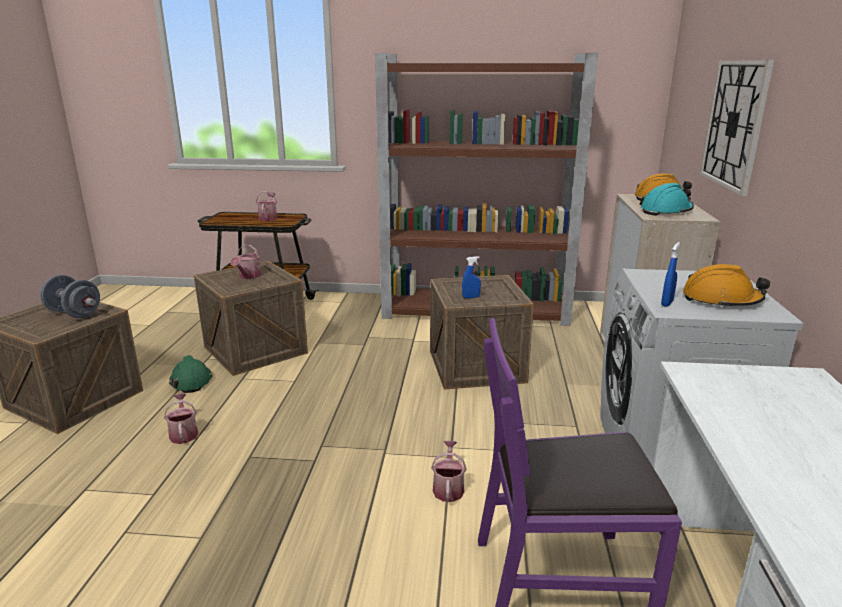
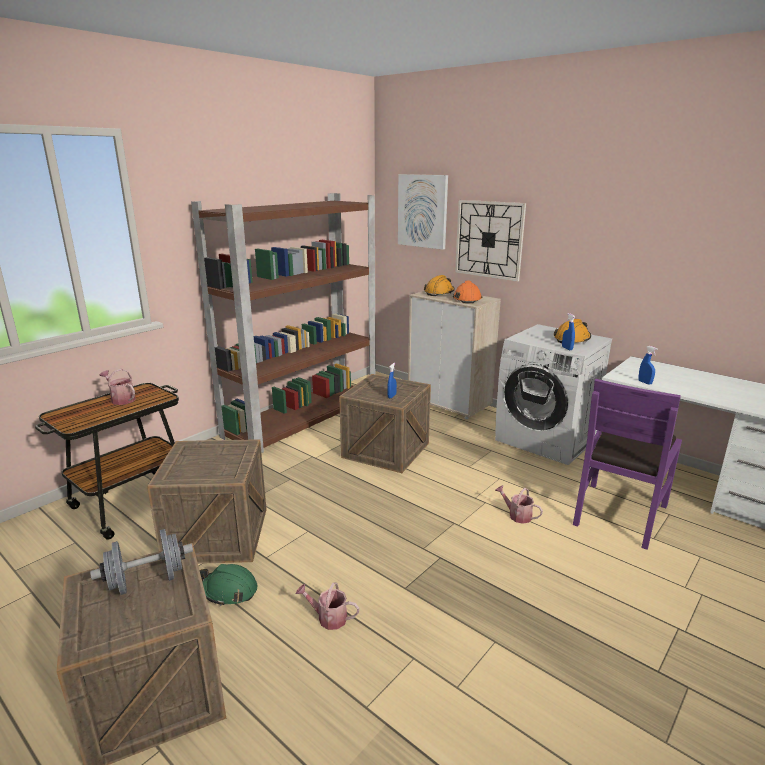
camera: 55 degrees left, 0 degrees up
watering can [230,245,261,279] -> none
turquoise hard hat [639,183,694,216] -> orange hard hat [453,281,482,304]
none -> picture [398,174,448,250]
none -> blue spray bottle [638,346,658,385]

